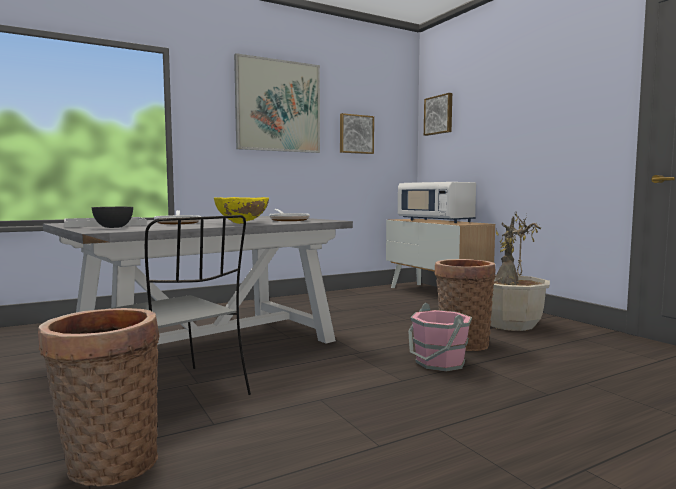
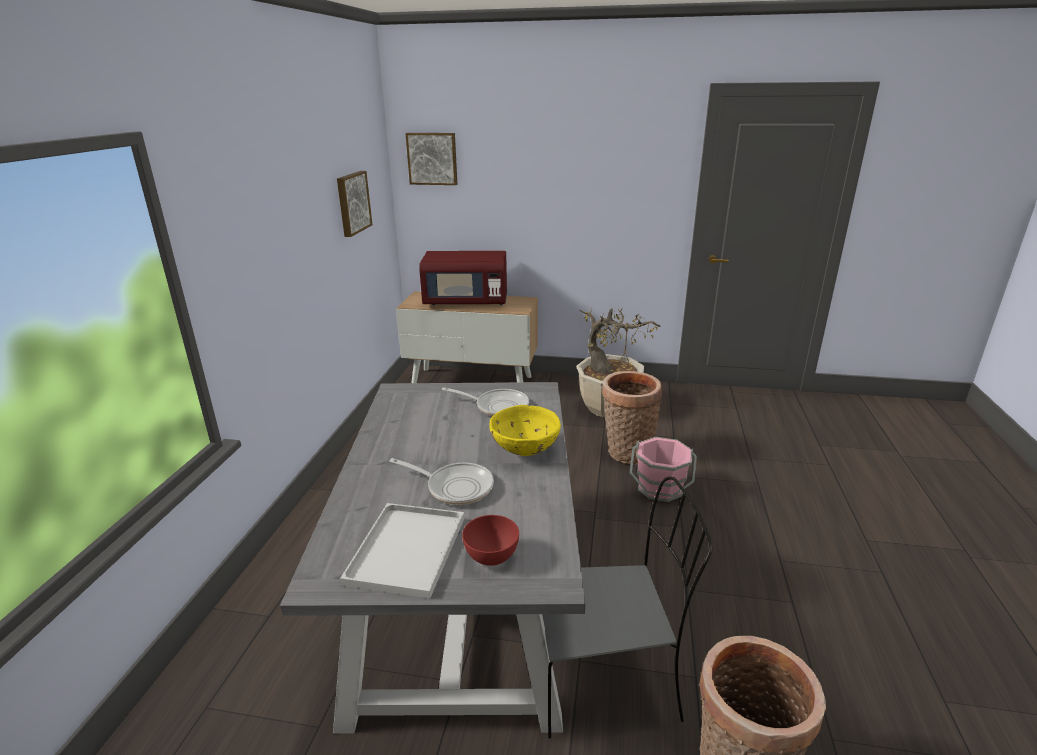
camera: 50 degrees left, 20 degrees up
grey bowl [92,207,133,228] -> red bowl [462,515,519,566]
picture [234,53,320,153] -> none
white microwave [398,182,476,223] -> red microwave [419,251,507,305]

